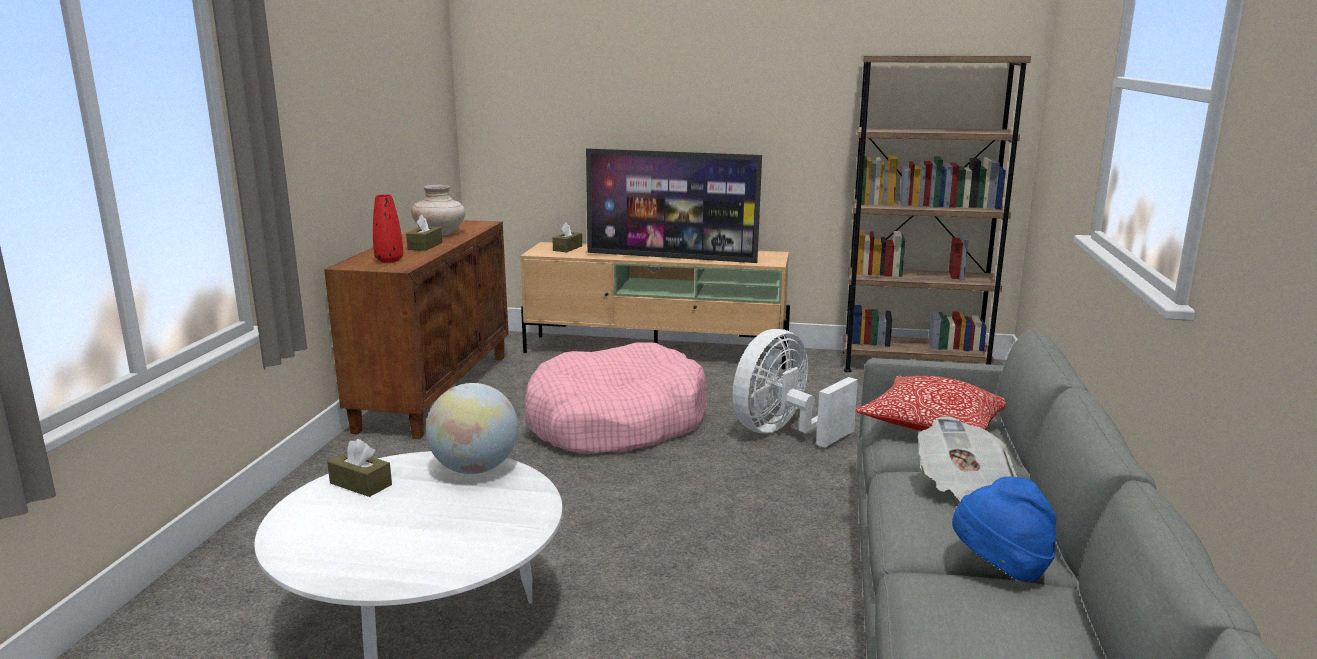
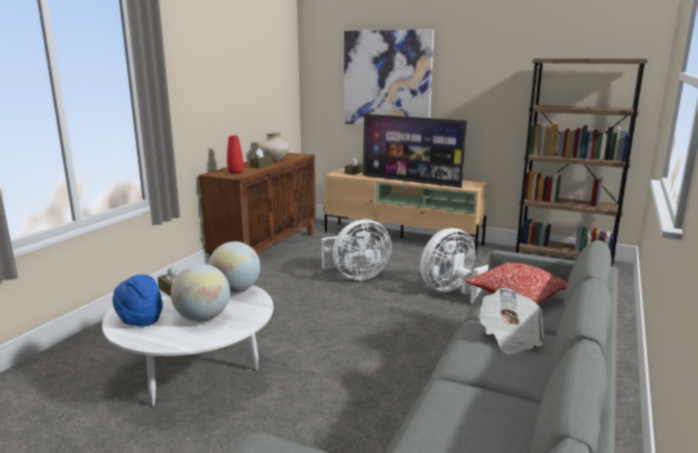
camera: 15 degrees right, 0 degrees up
pink dog bed [525,343,707,454] -> white fan [322,219,392,280]
blue hat [952,476,1056,581] -> blue hat moved to [112,274,163,326]
none -> globe [171,264,230,322]
none -> picture [344,29,434,125]

